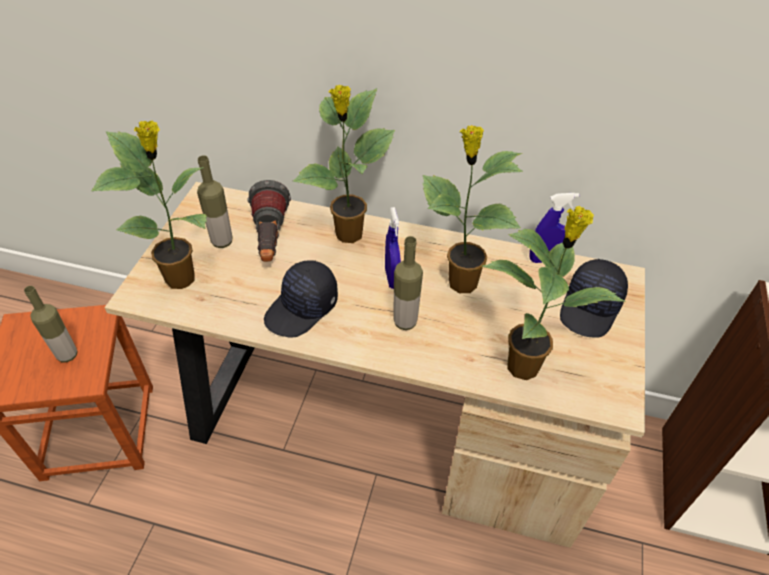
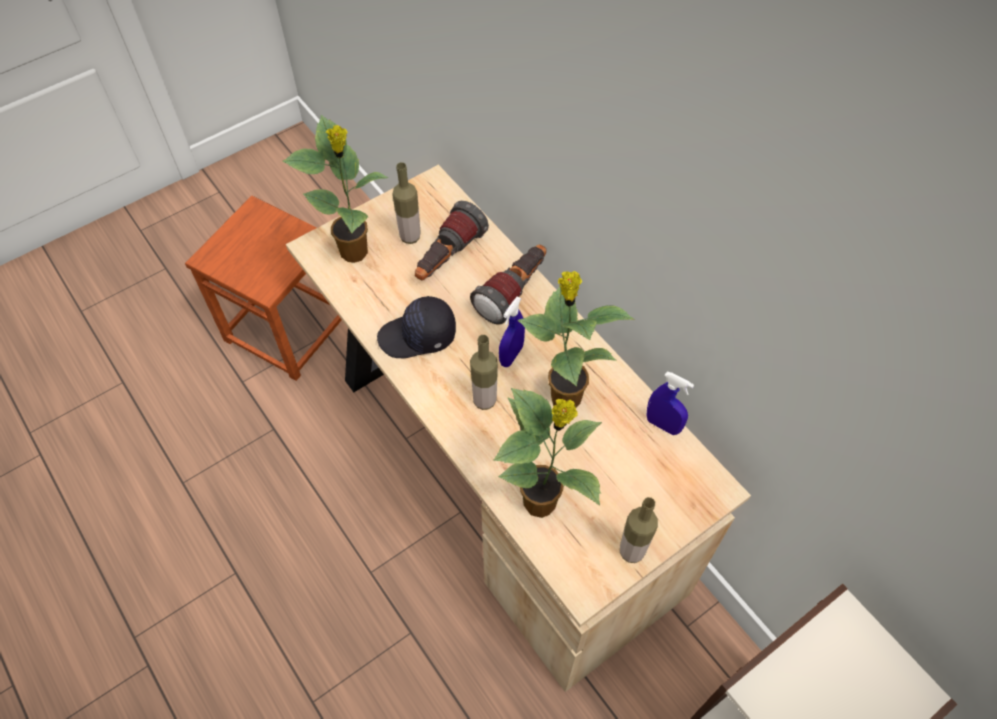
camera: 40 degrees right, 10 degrees up
bottle [24,286,78,362] -> bottle moved to [620,497,658,563]
potted plant [293,85,395,243] -> flashlight [470,244,546,325]
black cap [560,259,628,338] -> none

